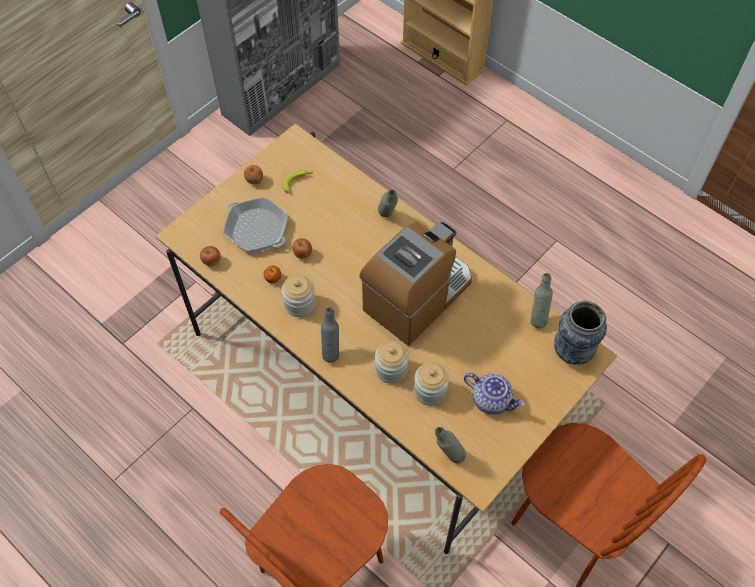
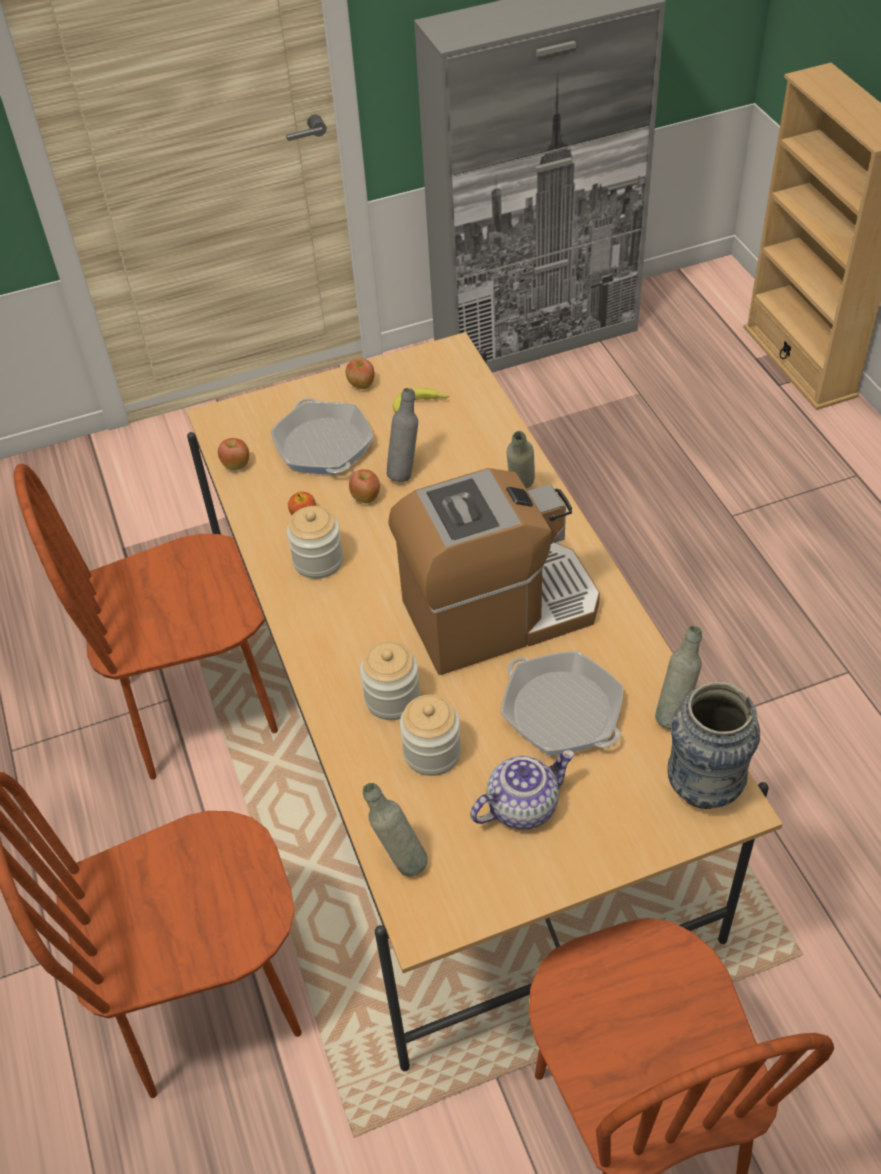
camera: 30 degrees right, 10 degrees down
grey bottle [321,307,339,363] -> grey bottle moved to [387,388,418,482]
teapot [464,373,525,415] -> teapot turned 90 degrees counterclockwise [470,750,575,829]
none -> brown chair [14,464,278,780]
none -> frying pan [500,651,624,755]

